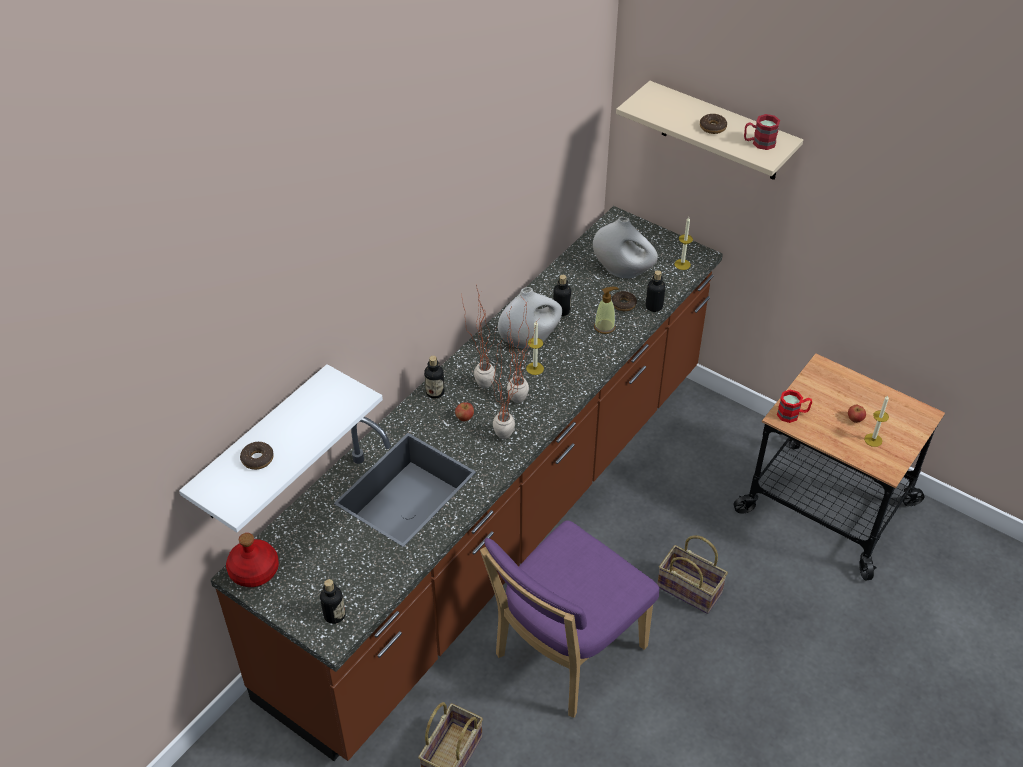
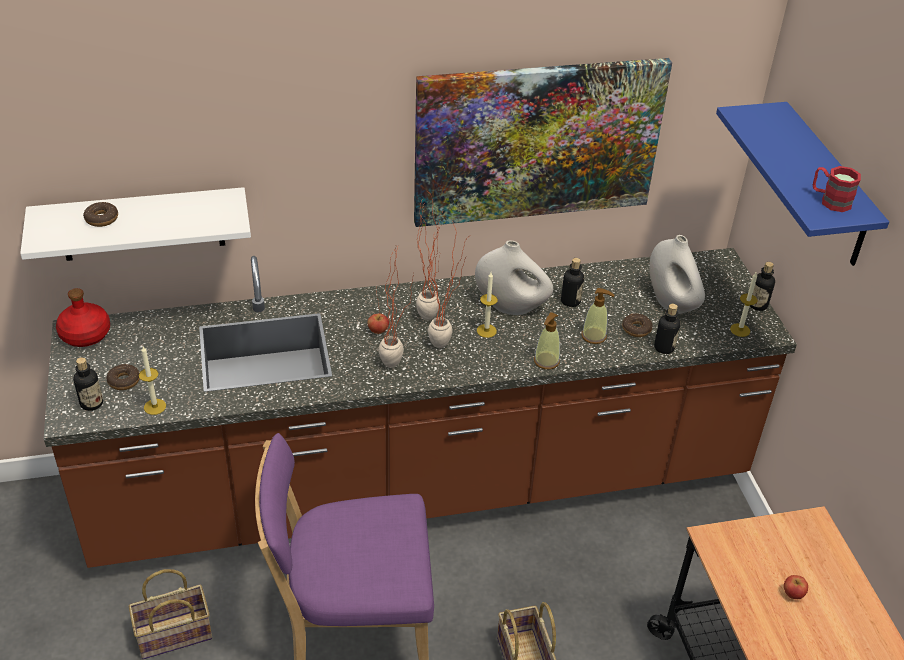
camera: 40 degrees right, 5 degrees down
bottle [424,356,444,398] -> bottle moved to [750,262,775,311]
beige shelf [616,81,803,180] -> blue shelf [716,102,889,266]
donut [700,114,727,134] -> donut moved to [107,364,140,390]
red mug [777,390,812,423] -> none
candle [864,395,889,447] -> candle moved to [139,346,166,415]
none -> picture [414,58,672,227]
none -> soap dispenser [534,312,560,370]

